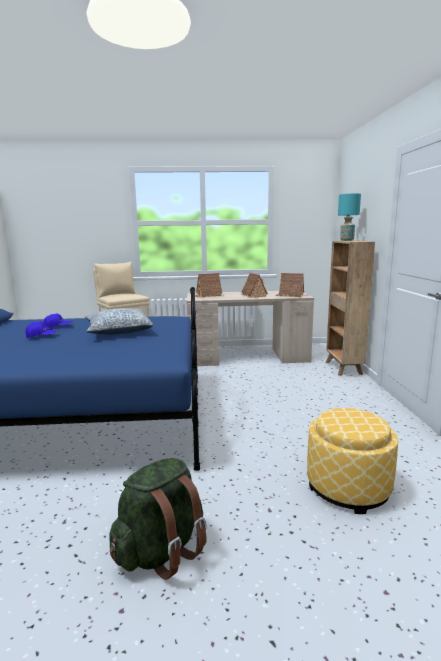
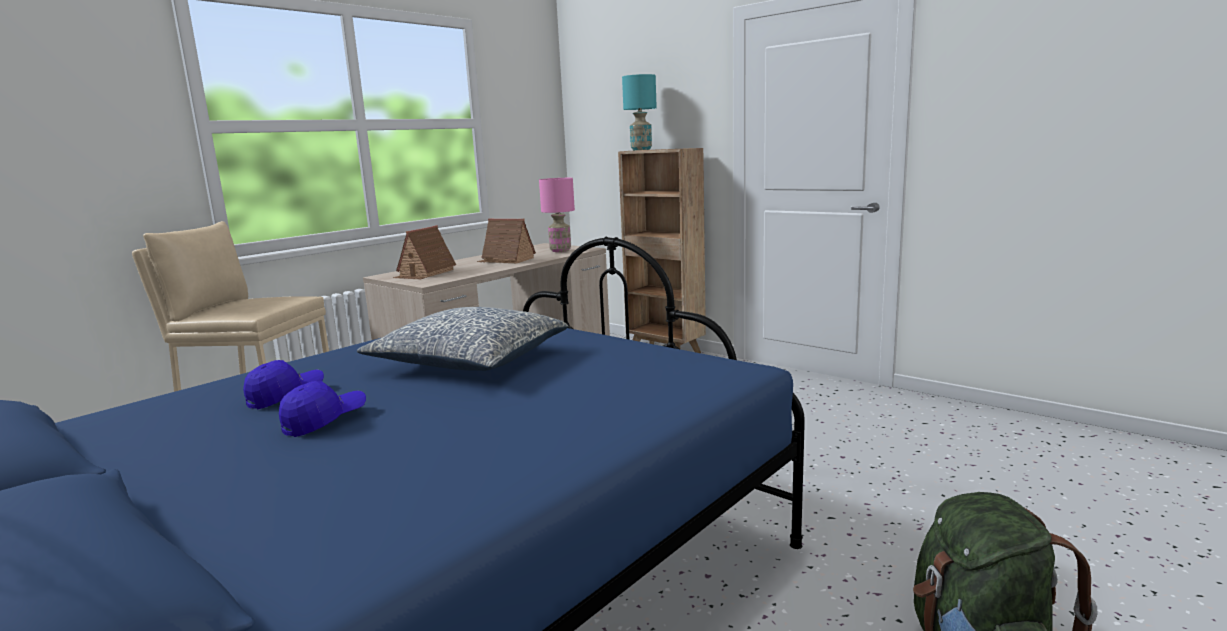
camera: 45 degrees left, 0 degrees up
toy house [275,273,304,297] -> pink table lamp [539,178,575,252]
ottoman [307,408,398,514] -> none

